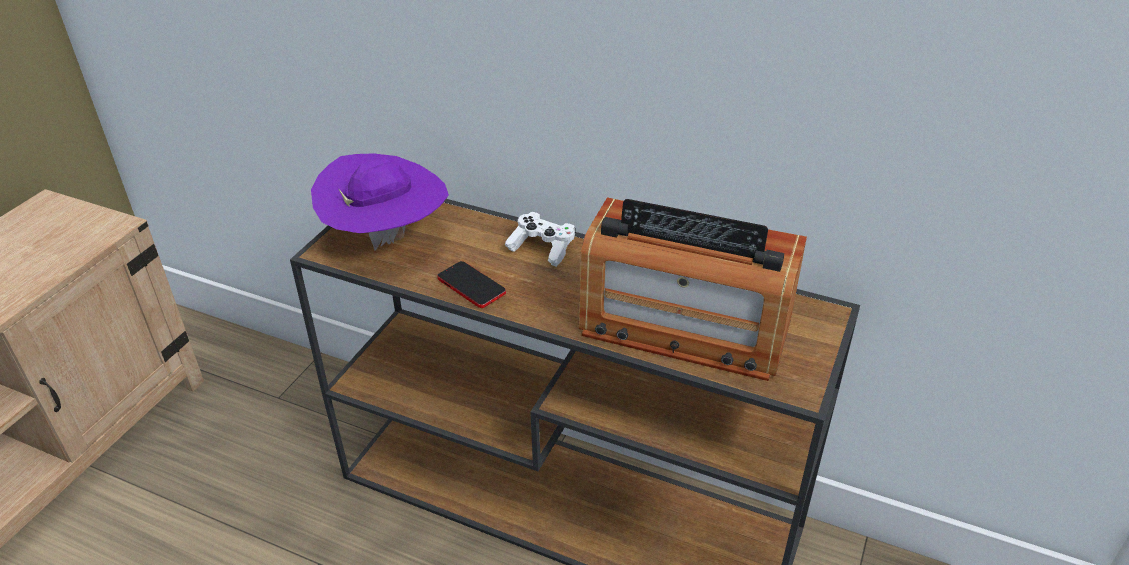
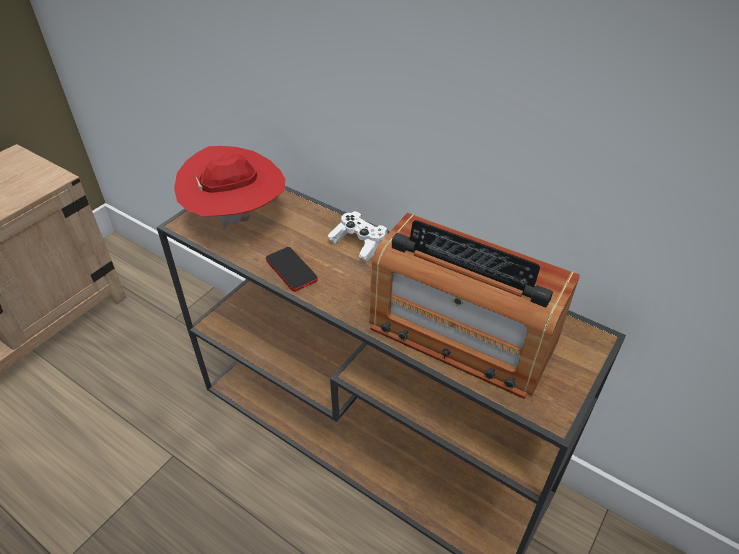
camera: 10 degrees right, 5 degrees up
purple hat [311,153,449,251] -> red hat [174,146,285,228]

